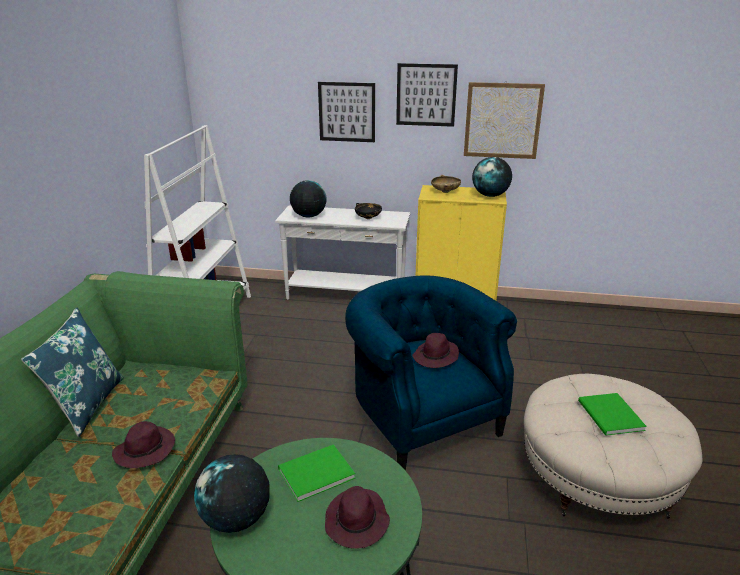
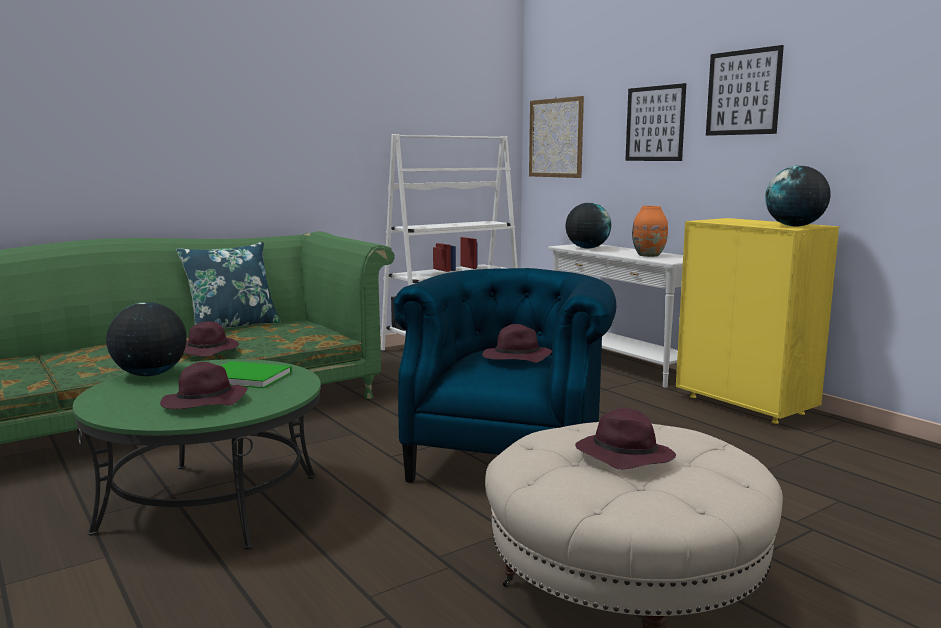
camera: 45 degrees right, 15 degrees down
black bowl [355,203,382,219] -> orange vase [632,206,668,257]
beige bowl [431,175,461,193] -> none
picture [464,81,545,159] -> picture moved to [529,96,584,178]
green book [578,393,647,436] -> purple hat [575,408,676,470]

